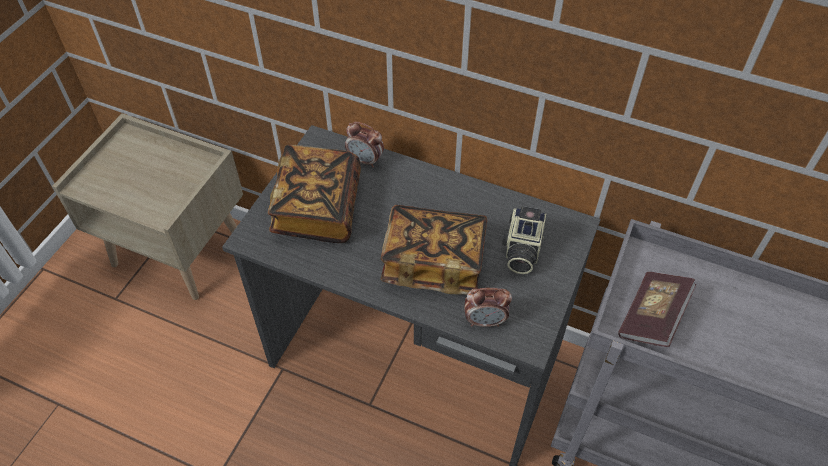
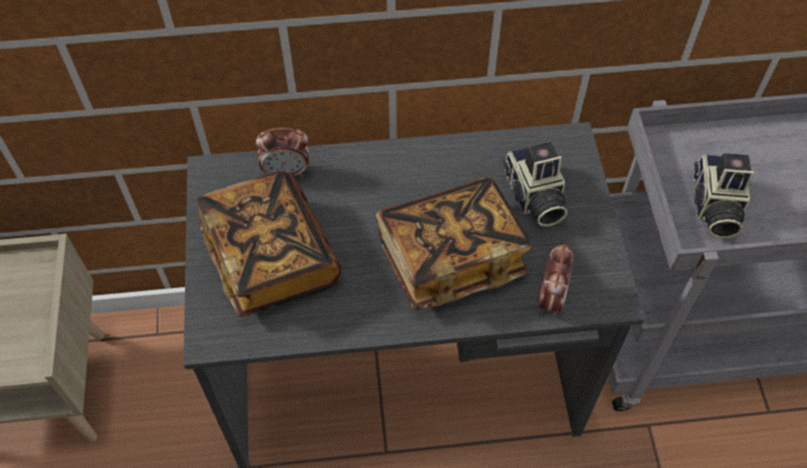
camera: 30 degrees left, 5 degrees up
alarm clock [465,288,512,327] -> alarm clock turned 45 degrees counterclockwise [538,244,573,315]
book [618,272,696,347] -> camera [694,153,754,239]

